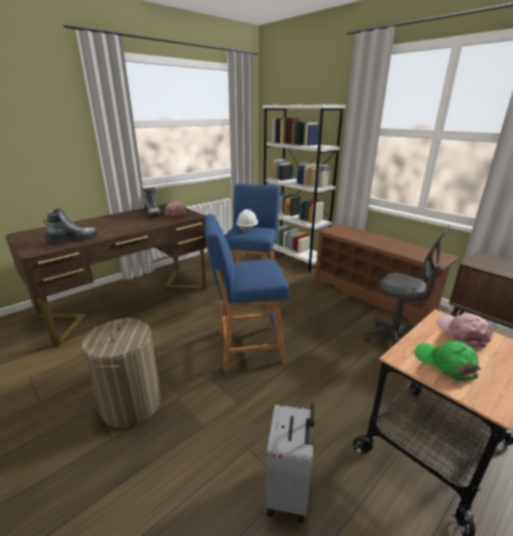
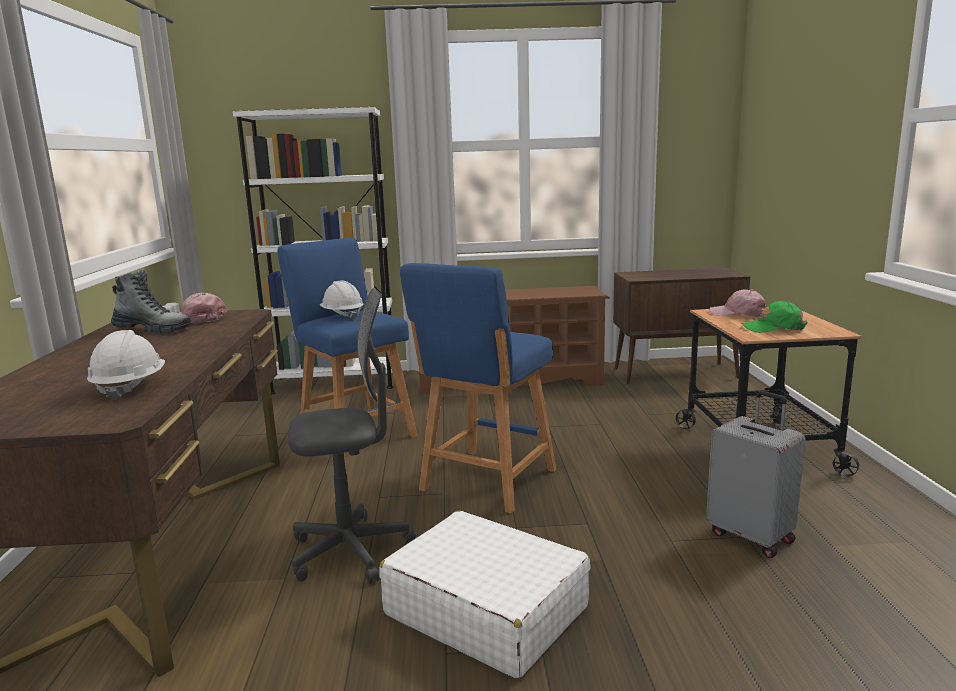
camera: 50 degrees left, 10 degrees down
boot [44,208,97,243] -> white hard hat [87,330,165,401]
laundry basket [82,317,161,428] -> white suitcase [379,511,591,679]
grey office chair [364,225,451,346] -> grey office chair moved to [288,288,416,584]

